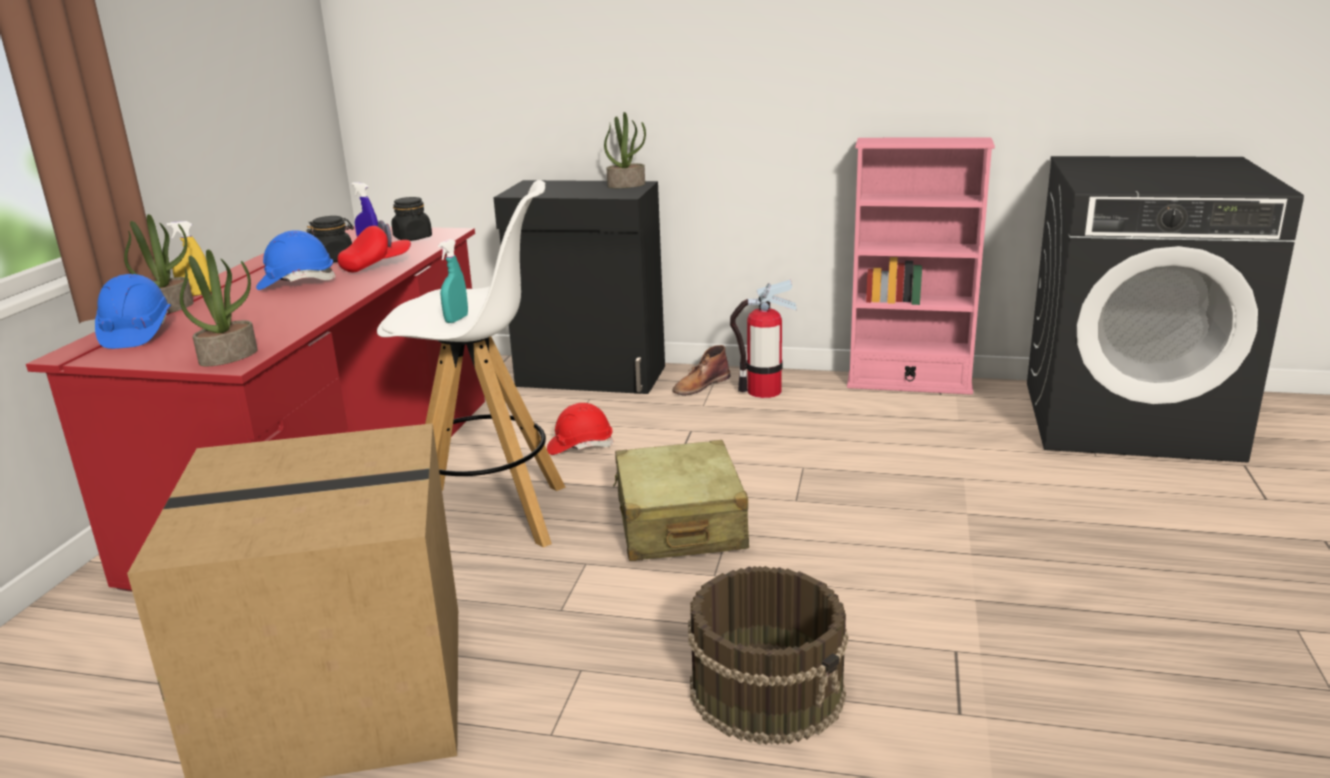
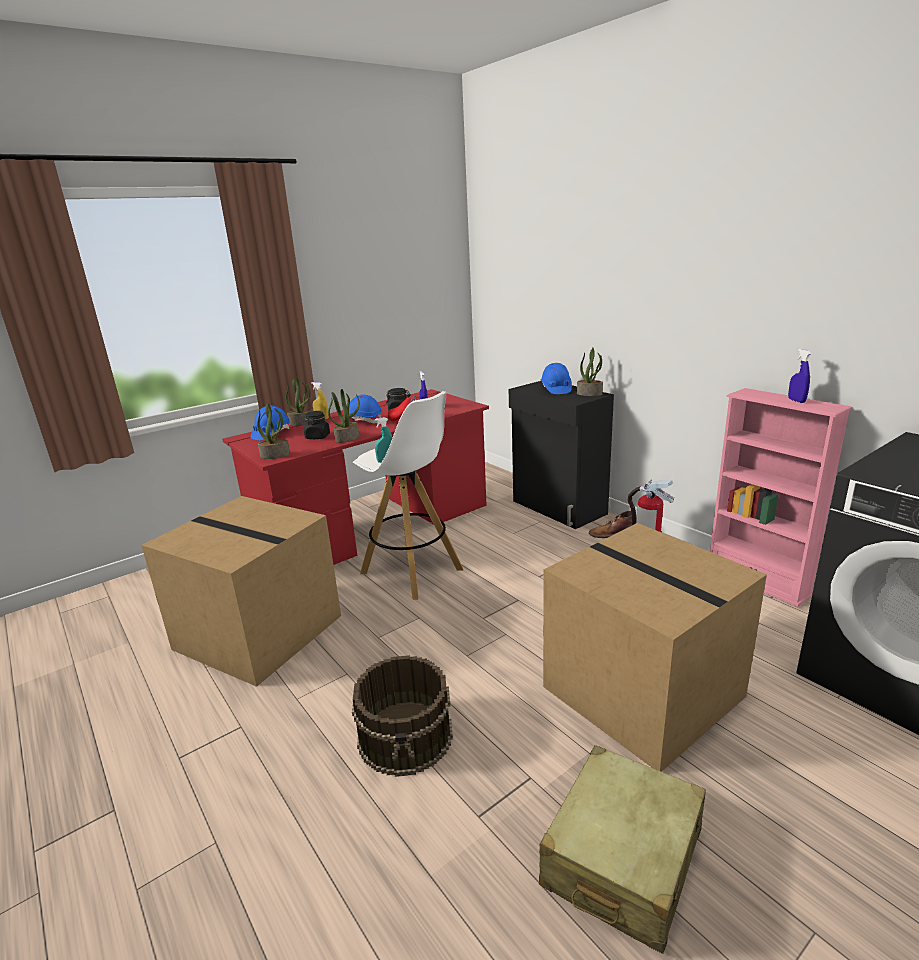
camera: 40 degrees right, 0 degrees up
black jar [391,197,432,241] -> black jar moved to [304,411,330,439]
red hard hat [547,403,613,455] -> none
beige suitcase [613,440,749,561] -> beige suitcase moved to [539,745,706,954]
none -> potted plant [328,389,360,443]
none -> blue hard hat [540,363,572,394]
none -> cardboard box [543,523,767,772]
none -> blue spray bottle [788,349,811,403]

